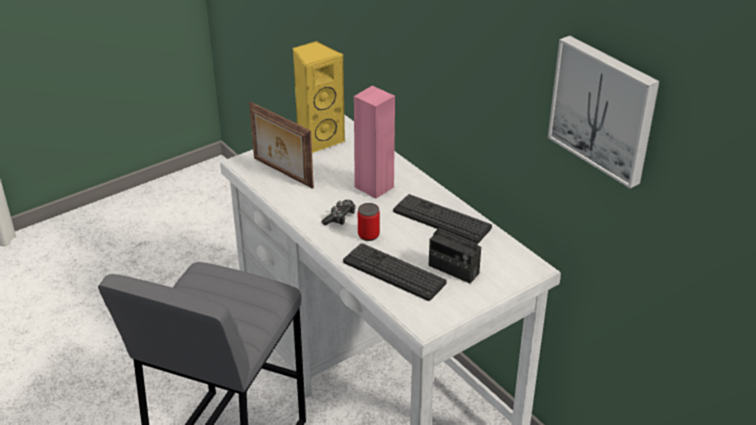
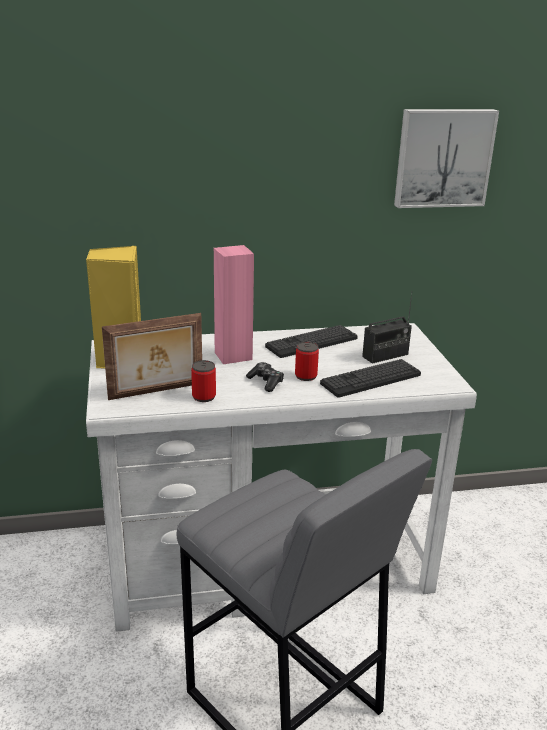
camera: 65 degrees left, 10 degrees down
none -> can [191,360,216,402]

